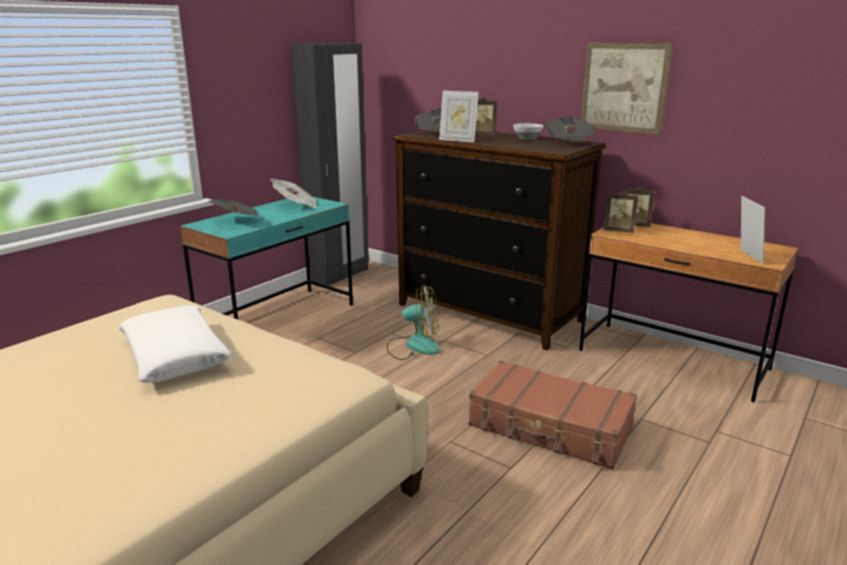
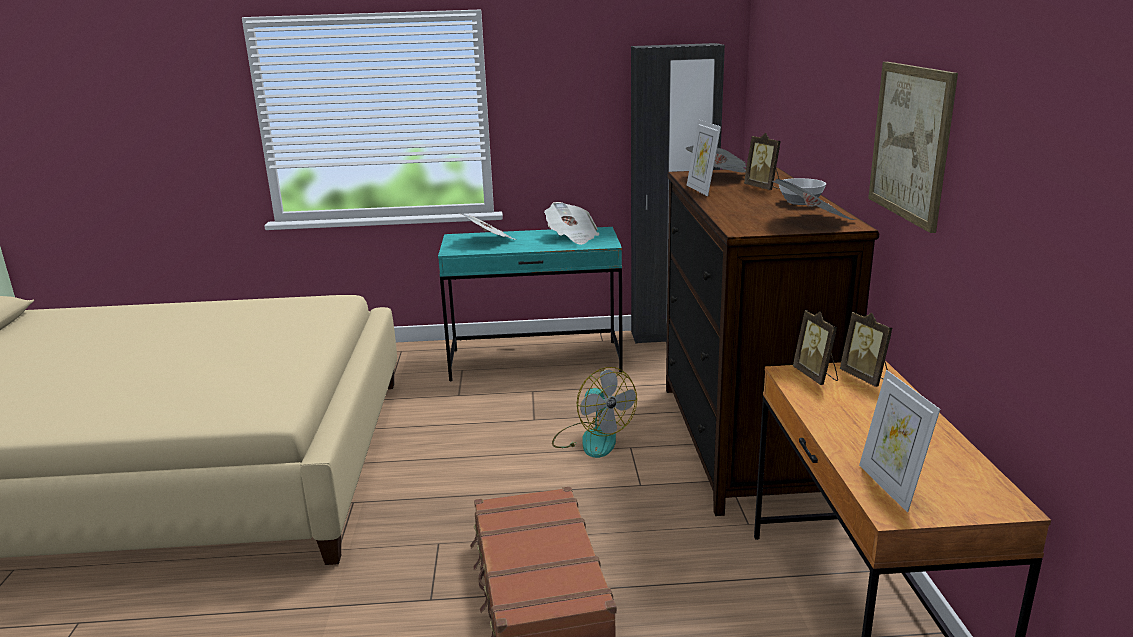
camera: 50 degrees right, 0 degrees up
white pillow [119,305,232,383] -> none
picture frame [741,196,765,264] -> picture frame turned 120 degrees clockwise [859,370,940,512]

